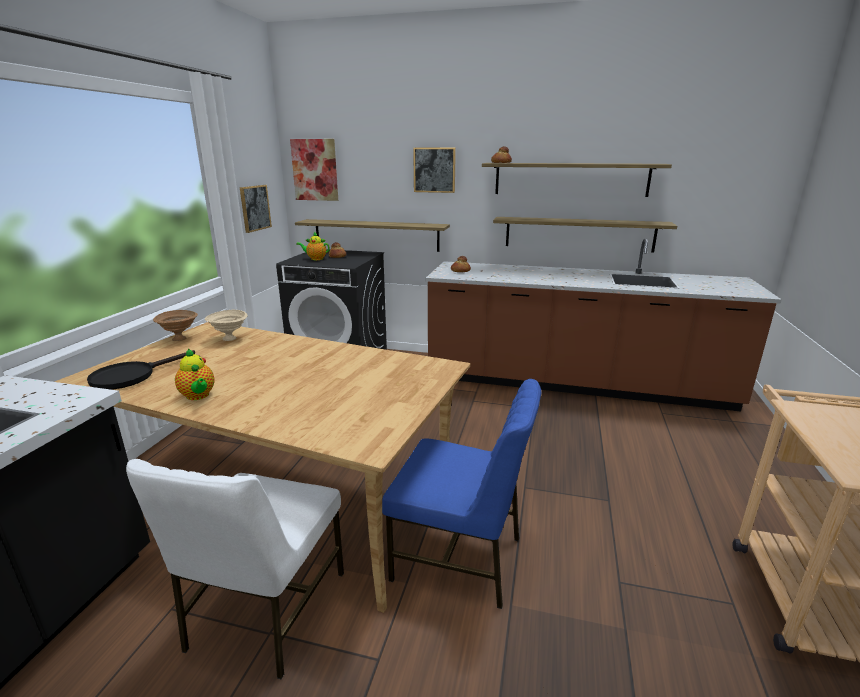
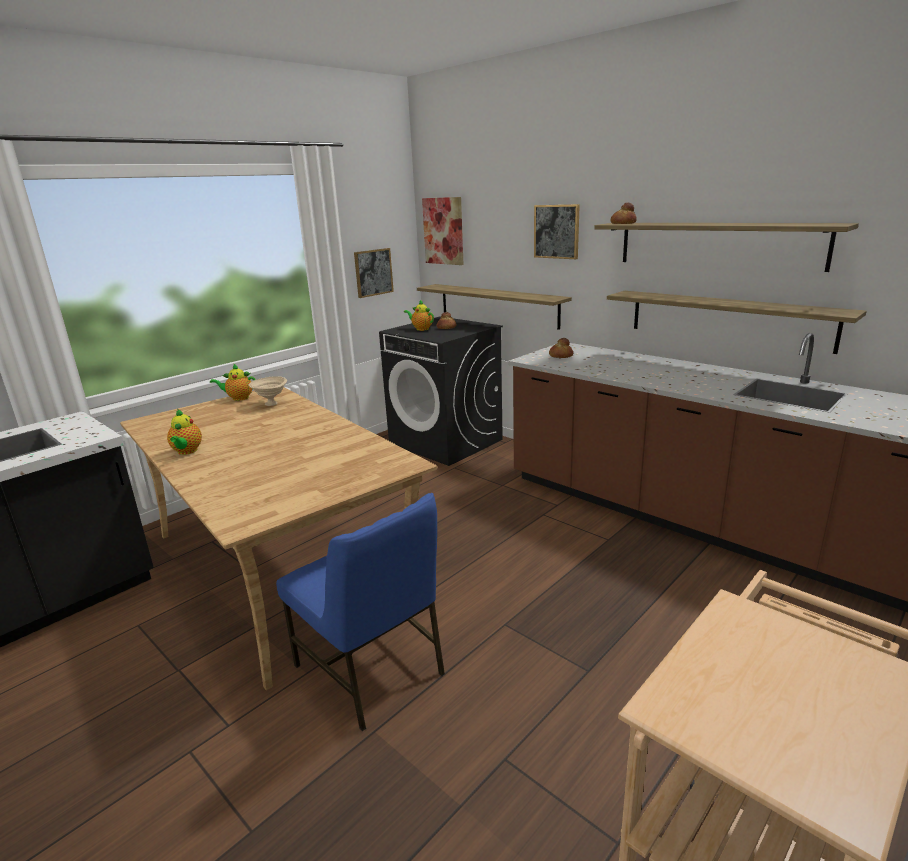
camera: 30 degrees right, 0 degrees up
black frying pan [87,350,195,390] -> none
white chair [126,459,344,679] -> none
brown bowl [153,310,198,341] -> teapot [210,363,256,401]

